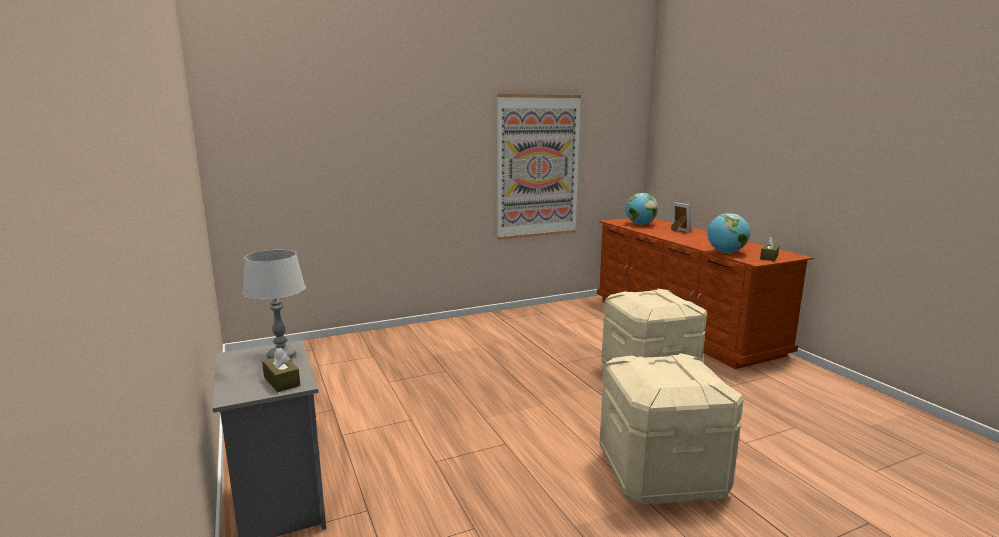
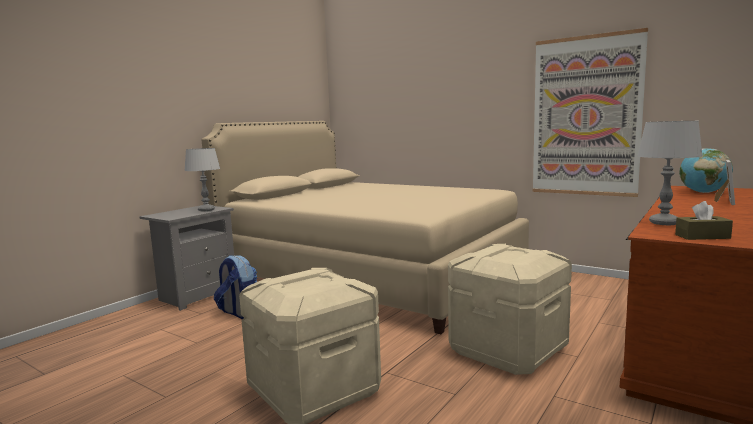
camera: 60 degrees right, 5 degrees down
brown tissue box [262,348,300,392] -> none
globe [708,213,750,253] -> grey table lamp [637,121,703,225]
none -> beige bed [202,121,529,334]
none -> backpack [214,255,257,319]

